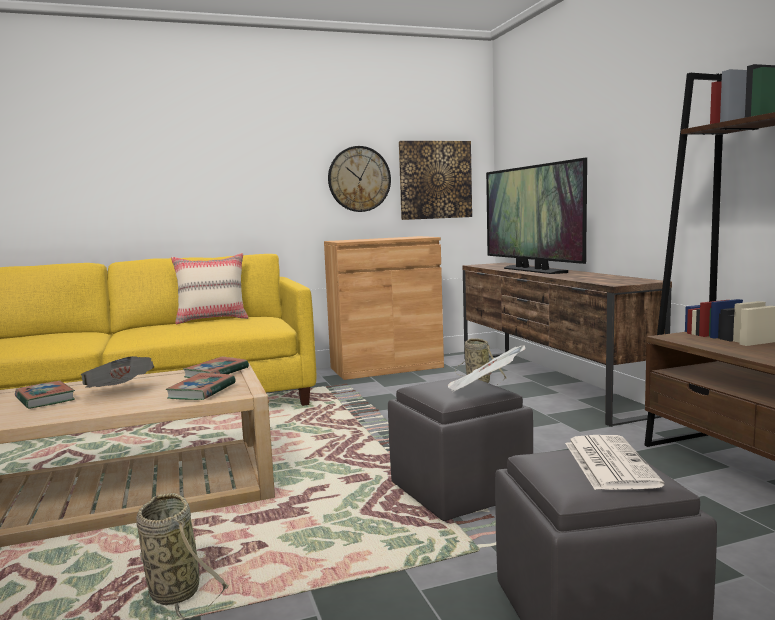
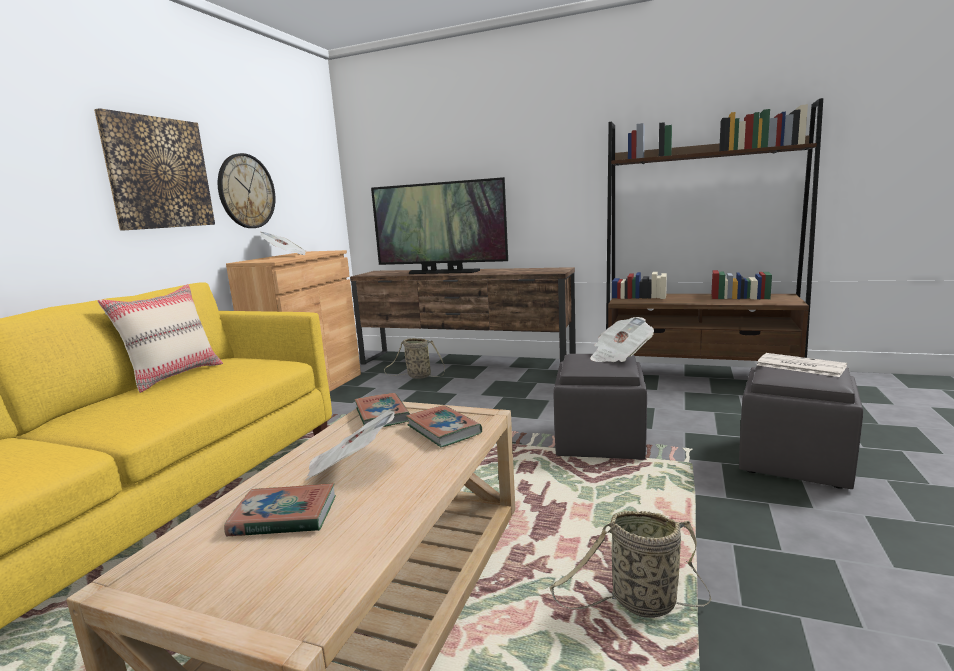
camera: 50 degrees left, 5 degrees up
picture [399,141,472,220] -> picture moved to [94,108,215,231]
none -> newspaper [260,232,307,255]

